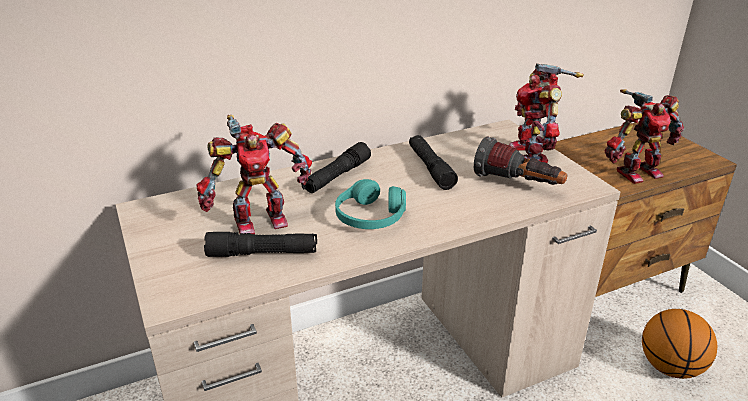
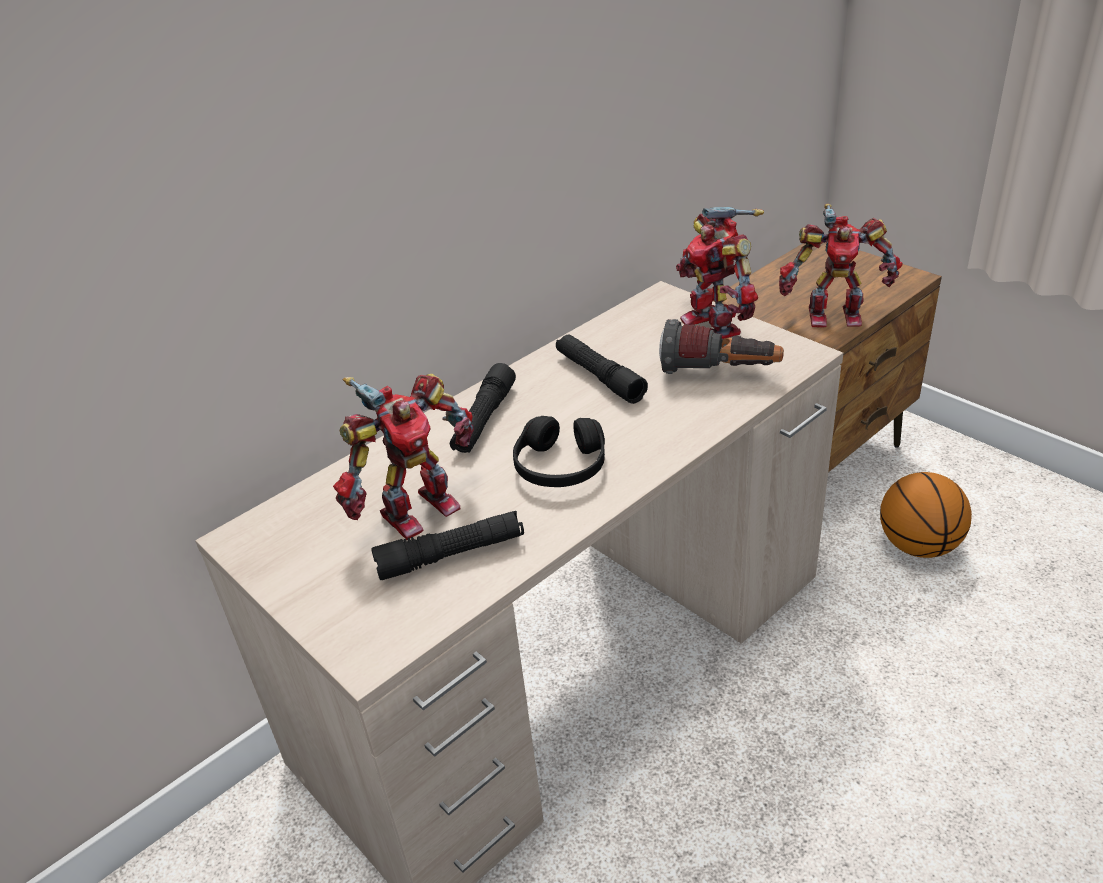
camera: 15 degrees left, 5 degrees up
turquoise headphones [335,179,406,229] -> black headphones [513,416,605,487]
toy robot [604,89,684,184] -> toy robot turned 45 degrees clockwise [779,204,902,327]

